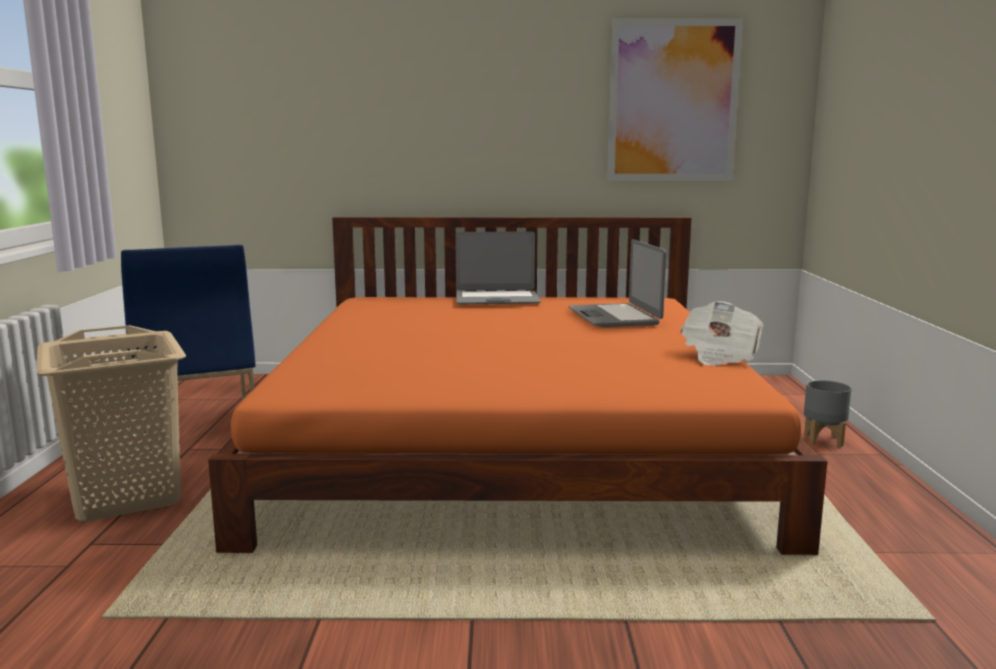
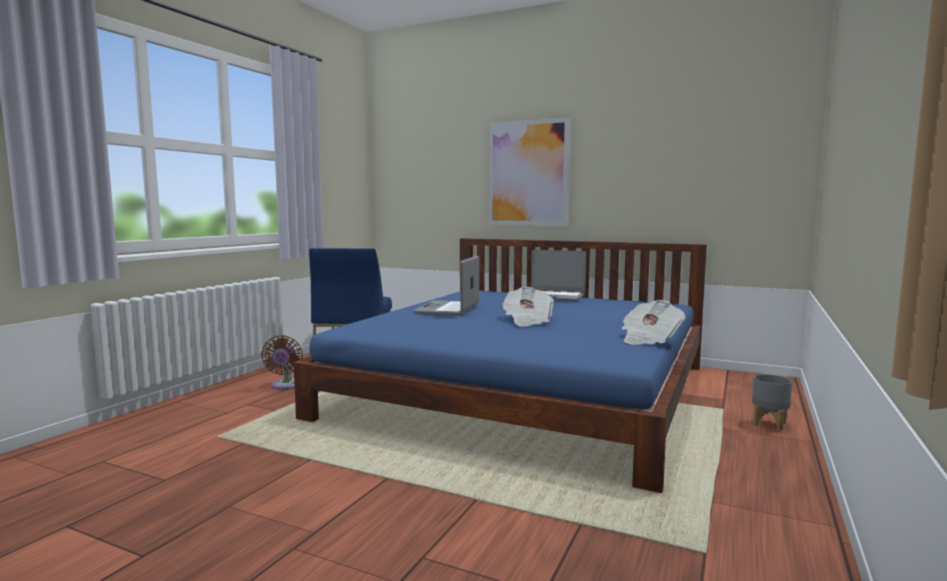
camera: 25 degrees right, 5 degrees down
beige laundry basket [37,325,186,522] -> brown fan [261,335,303,390]
orange bed [208,217,828,555] -> blue bed [293,238,707,493]
laptop [568,239,666,327] -> laptop moved to [413,256,479,316]
picture [607,18,743,181] -> picture moved to [488,117,570,226]
none -> newspaper [502,287,554,326]

